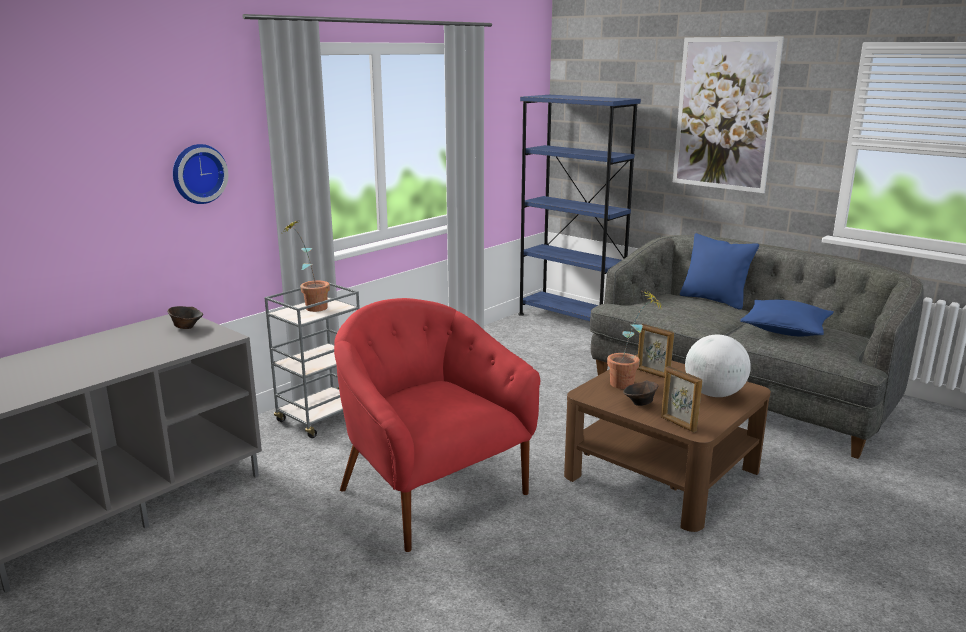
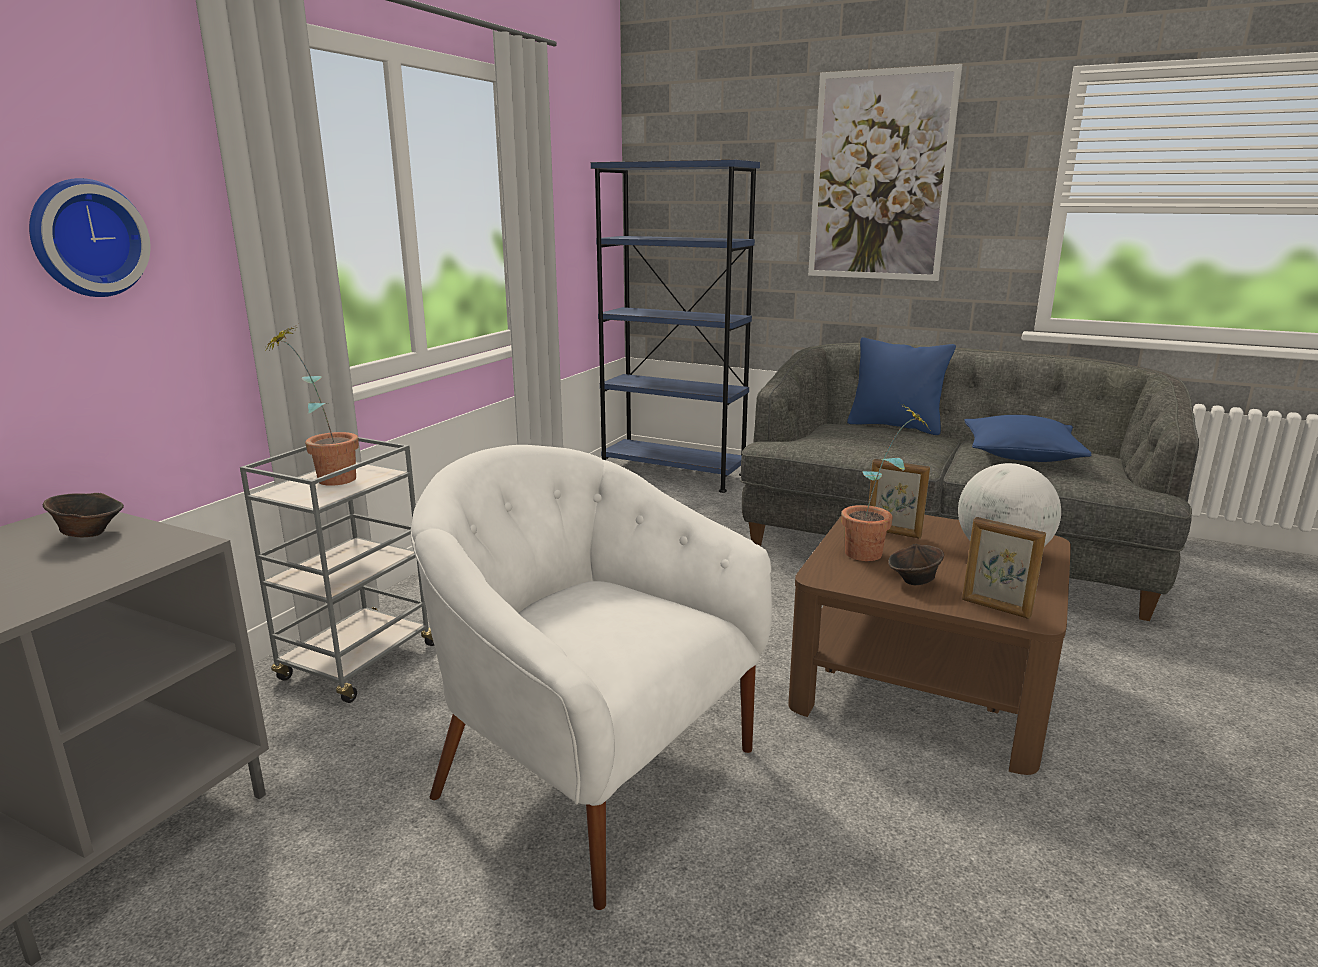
camera: 15 degrees left, 0 degrees up
red armchair [334,298,540,552] -> white armchair [411,445,772,910]

